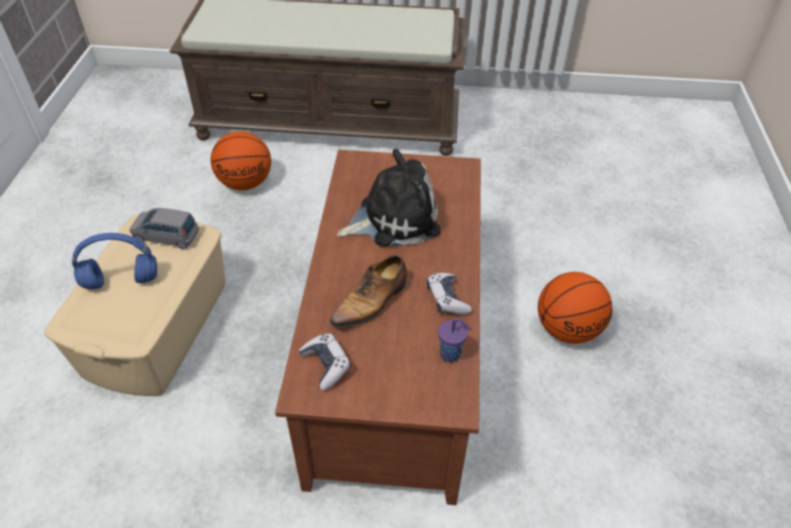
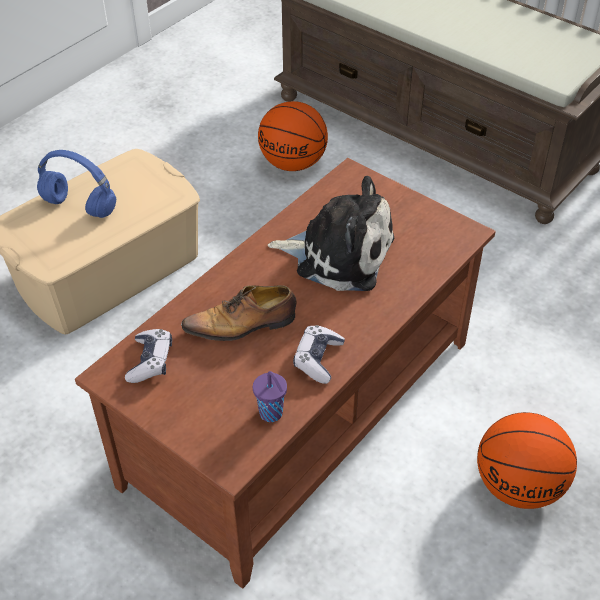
camera: 35 degrees right, 0 degrees up
grey toy car [129,208,199,250] -> none

